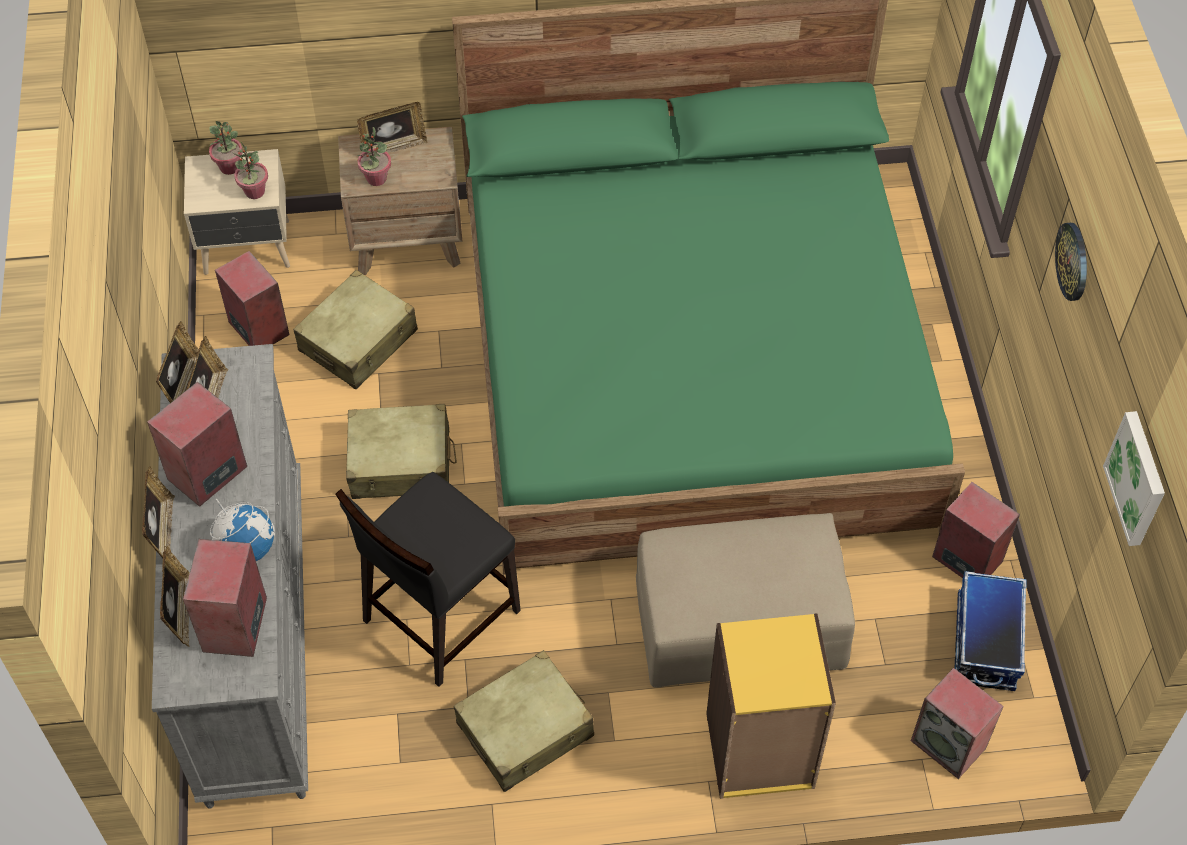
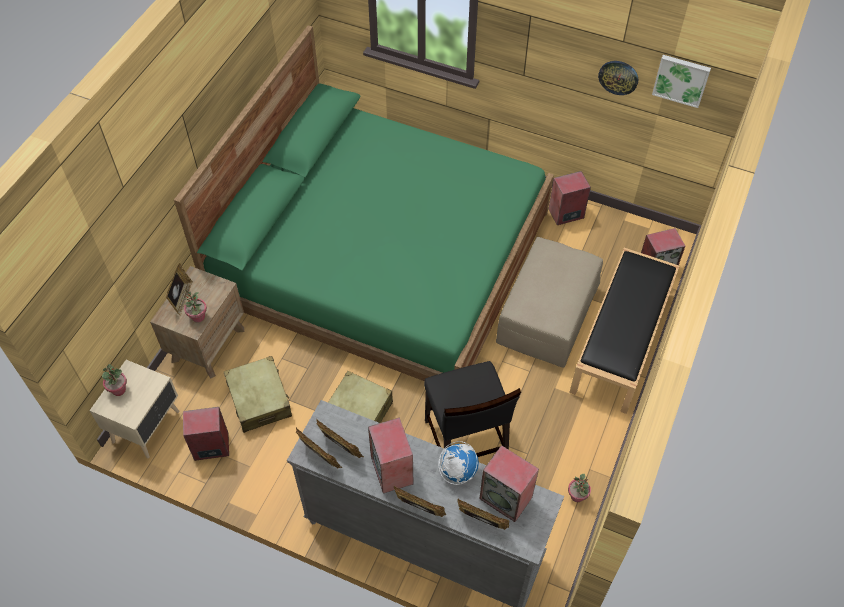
camera: 60 degrees left, 0 degrees up
potted plant [233,142,268,199] -> potted plant moved to [568,474,591,502]
beige suitcase [454,650,594,792] -> none
yellow bookcase [706,613,836,799] -> black bench [569,248,680,414]
storage box [955,571,1027,691] -> none
wall clock [1055,223,1087,301] -> wall clock moved to [598,61,639,95]

